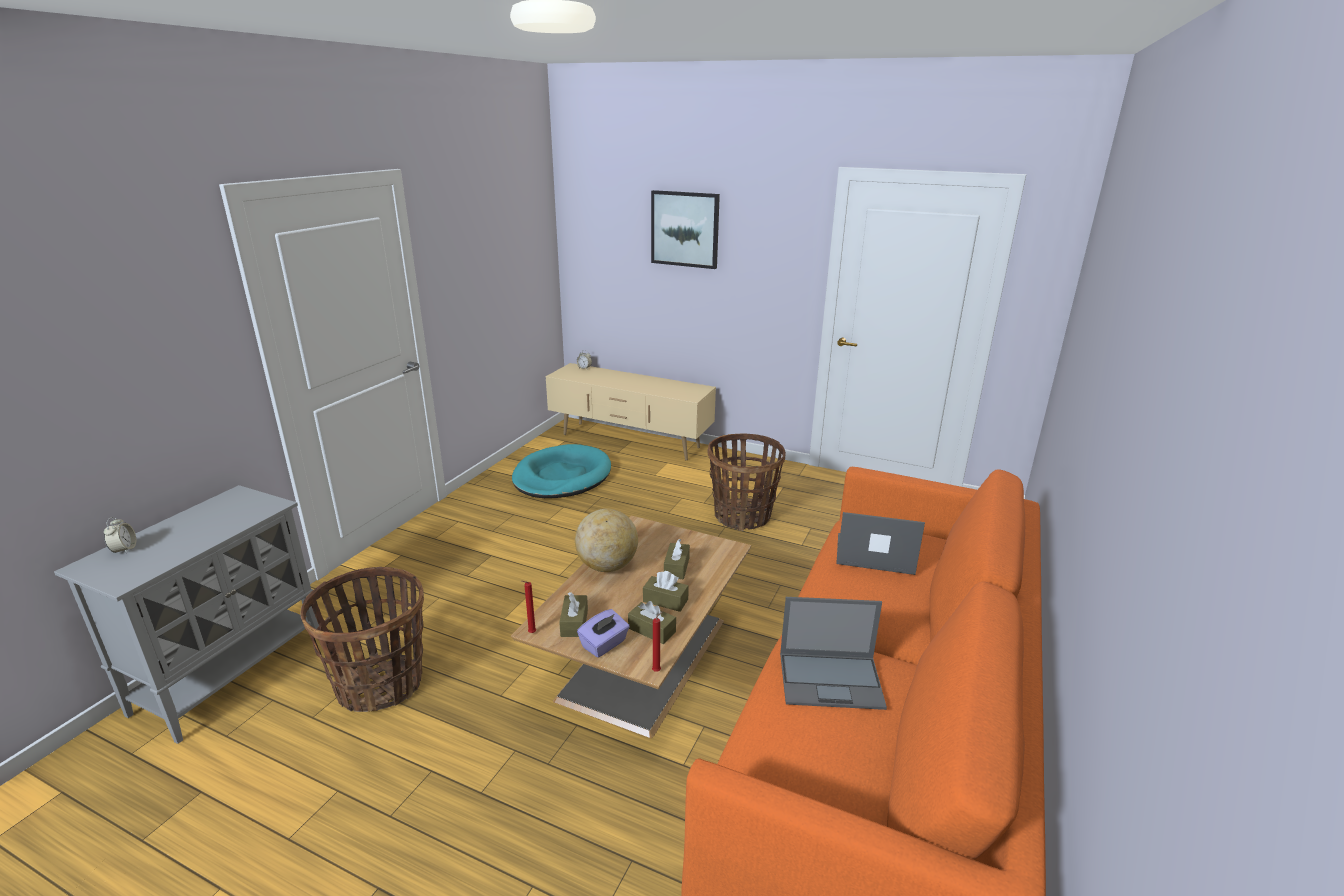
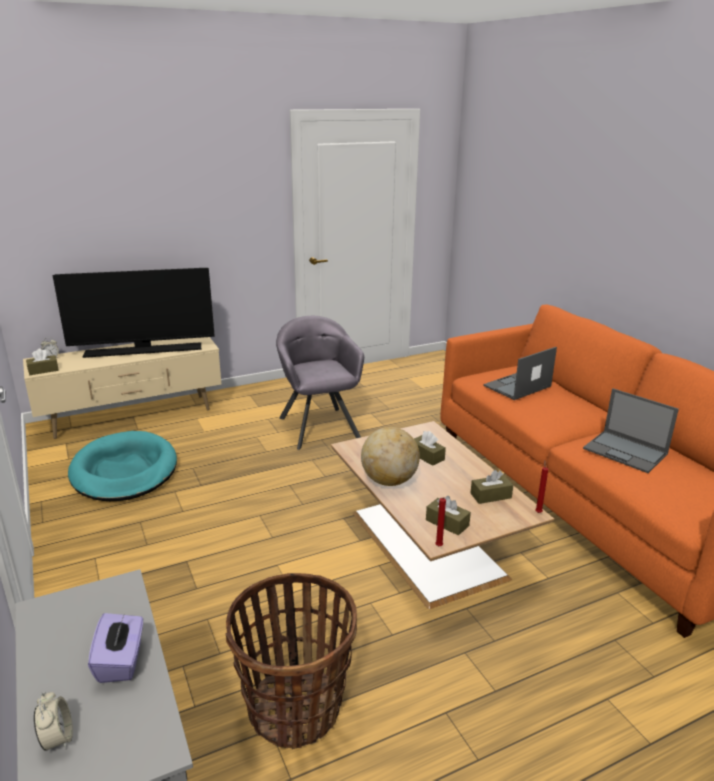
camera: 50 degrees left, 0 degrees up
alarm clock [104,517,136,554] -> alarm clock turned 45 degrees clockwise [34,692,73,751]
purple tissue box [577,609,630,658] -> purple tissue box moved to [88,613,143,683]
brown tissue box [643,571,689,612] -> brown tissue box moved to [26,349,59,375]
picture [651,190,720,269] -> none
basket [707,434,786,531] -> grey armchair [276,316,364,450]
laptop [780,597,887,710] -> laptop turned 90 degrees clockwise [583,388,679,473]
none -> television [53,268,215,358]

